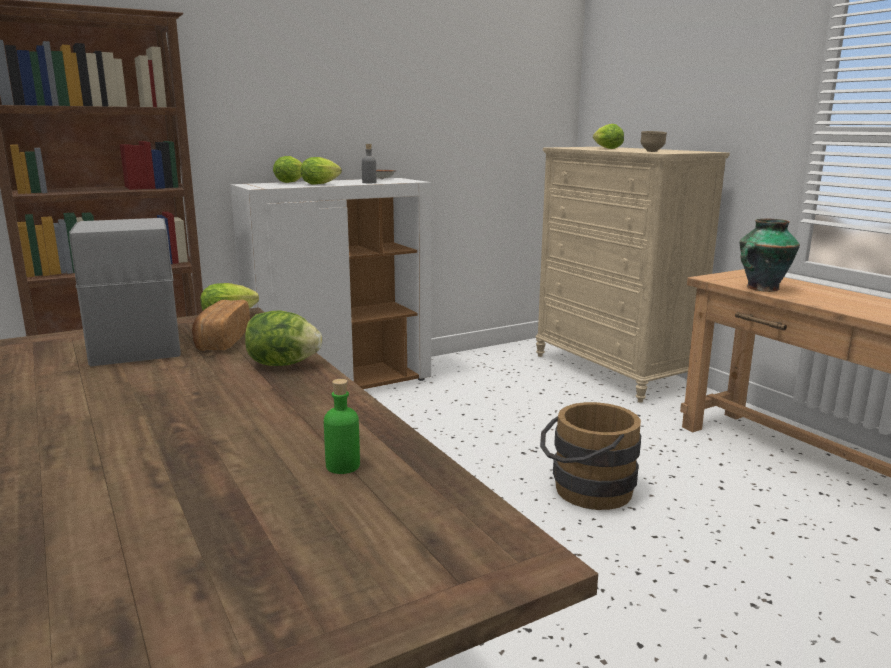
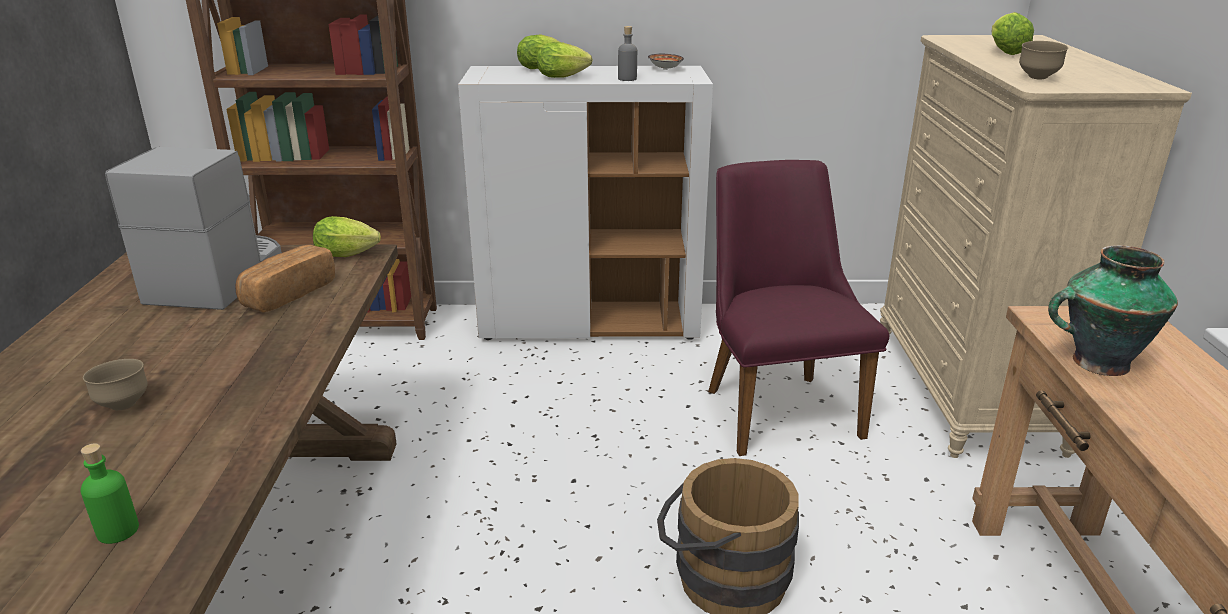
camera: 30 degrees right, 10 degrees up
lettuce [245,311,322,366] -> none
none -> brown bowl [83,359,148,410]
none -> purple chair [708,160,889,456]

